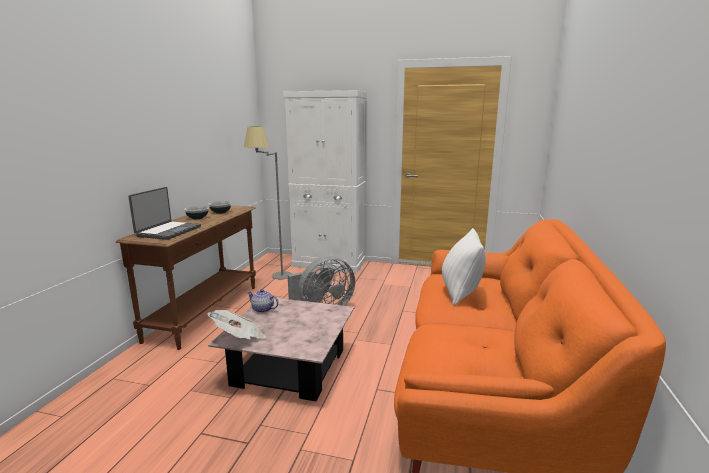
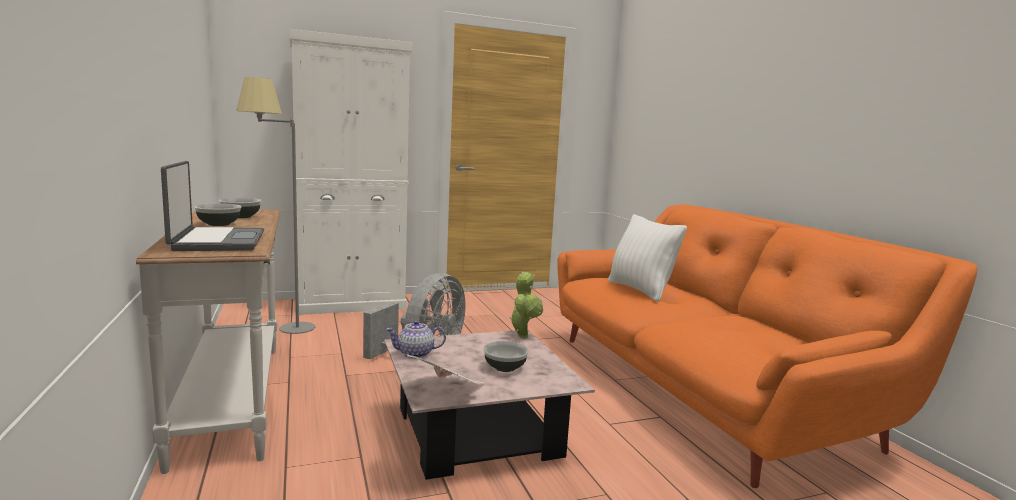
camera: 35 degrees left, 5 degrees down
brown console table [116,205,256,350] -> white console table [136,209,280,474]
none -> bowl [483,341,529,372]
none -> potted plant [510,272,543,338]

